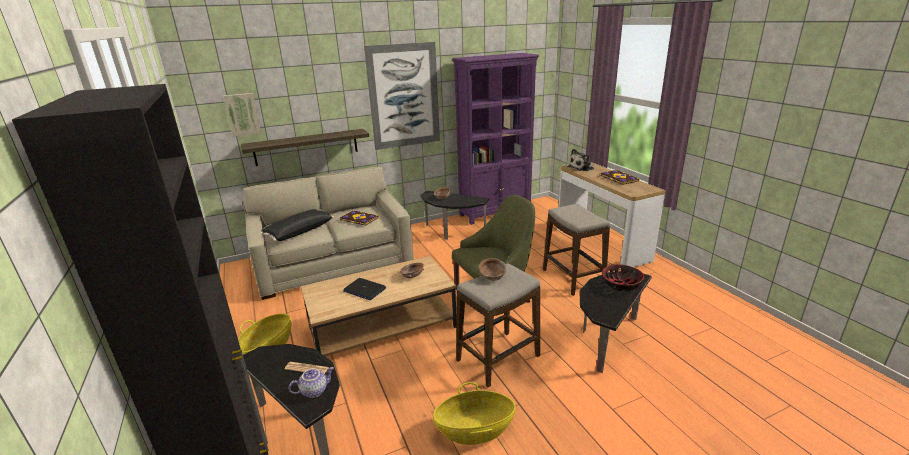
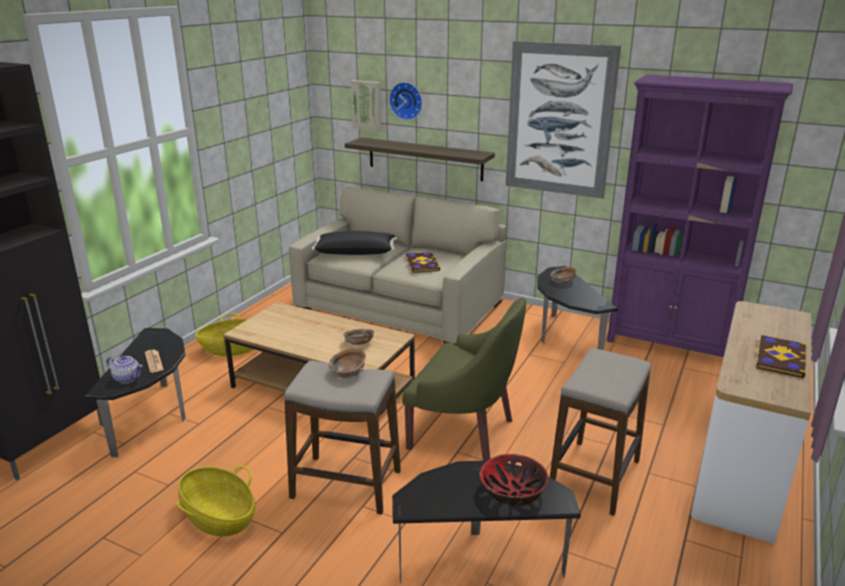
camera: 50 degrees right, 0 degrees up
laptop [343,278,386,300] -> none
plush toy [568,149,594,171] -> none
none -> wall clock [389,82,422,120]

